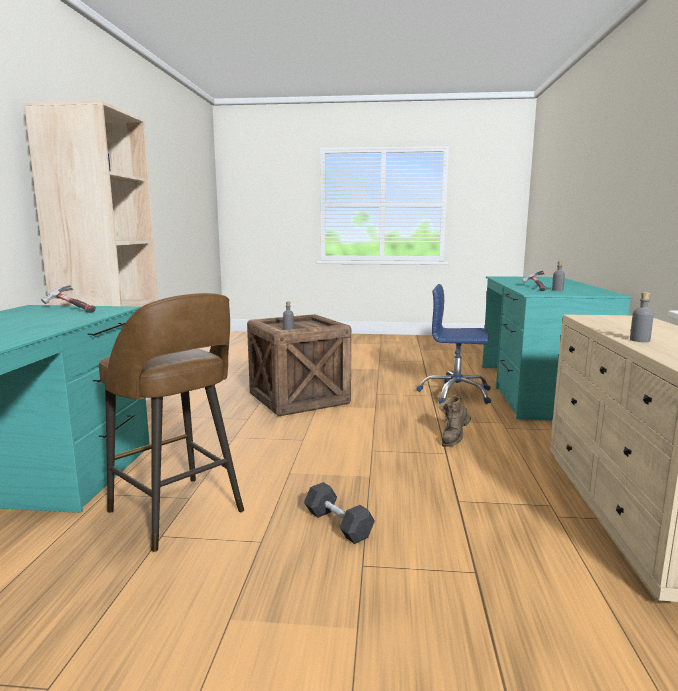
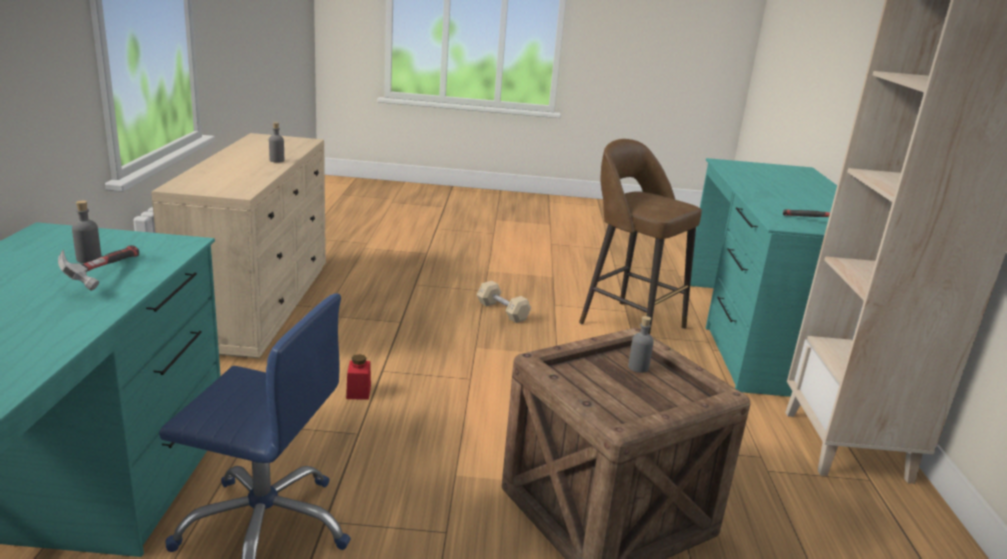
camera: 175 degrees right, 10 degrees up
black dumbbell [304,482,375,544] -> beige dumbbell [476,281,531,323]
brown boot [439,395,471,447] -> red jar [346,354,371,400]

